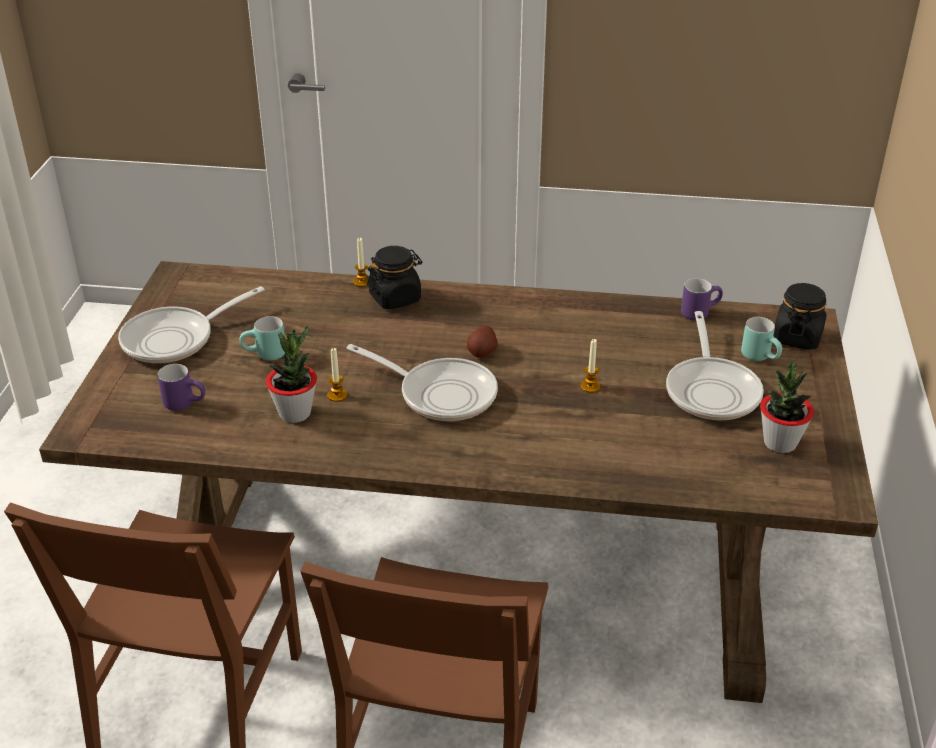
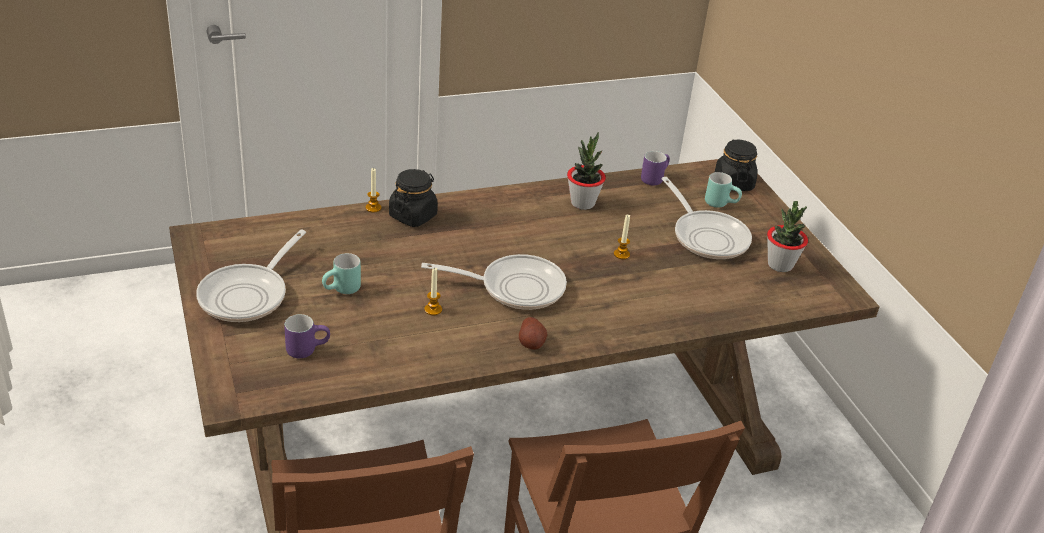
camera: 30 degrees left, 0 degrees up
potted plant [266,326,317,423] -> potted plant moved to [567,132,606,210]
potato [467,326,498,358] -> potato moved to [519,317,547,350]

